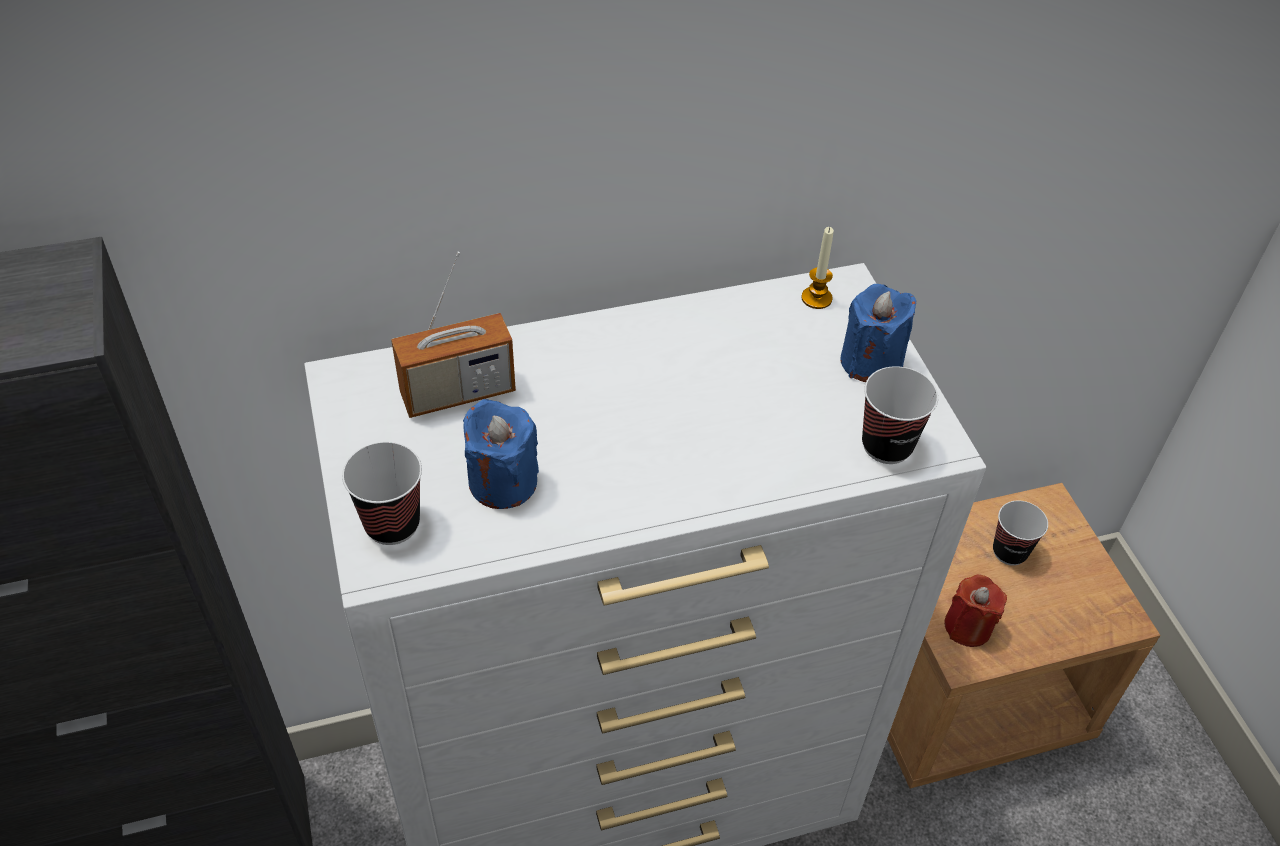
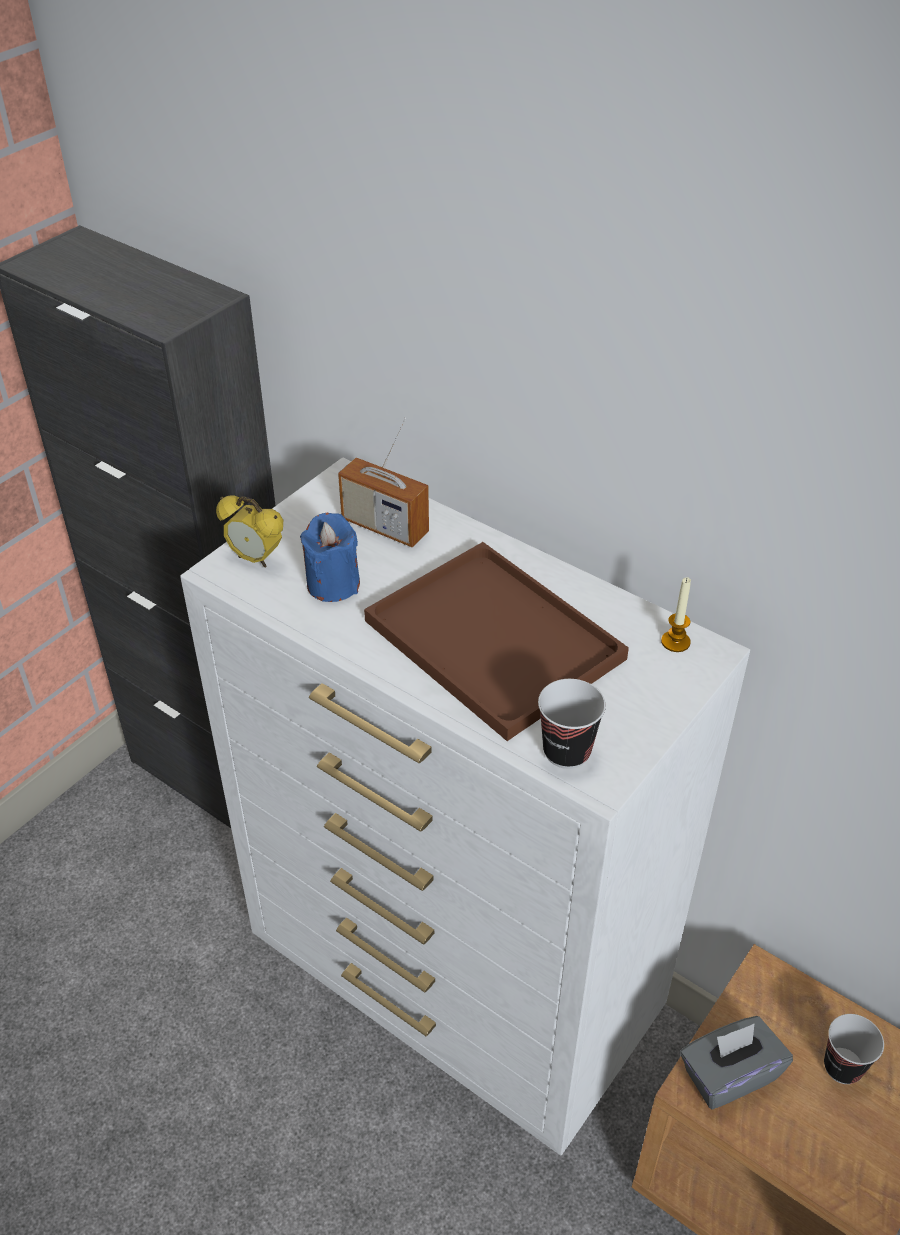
camera: 55 degrees right, 5 degrees down
cup [342,442,422,545] -> alarm clock [216,495,283,567]
blue candle [840,284,916,382] -> none
red candle [944,574,1007,647] -> grey tissue box [680,1016,793,1109]
none -> brown tray [364,542,629,741]

